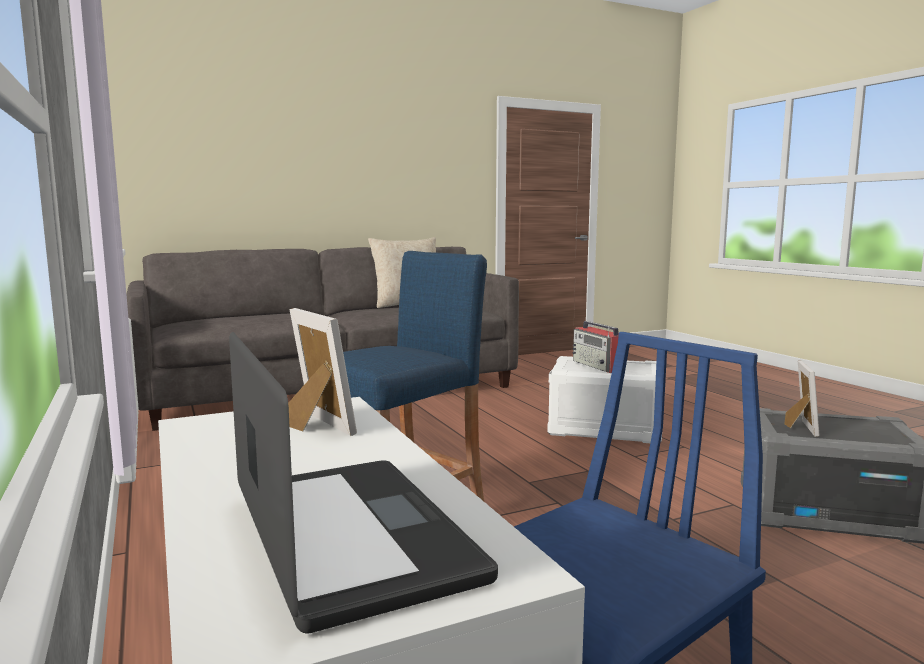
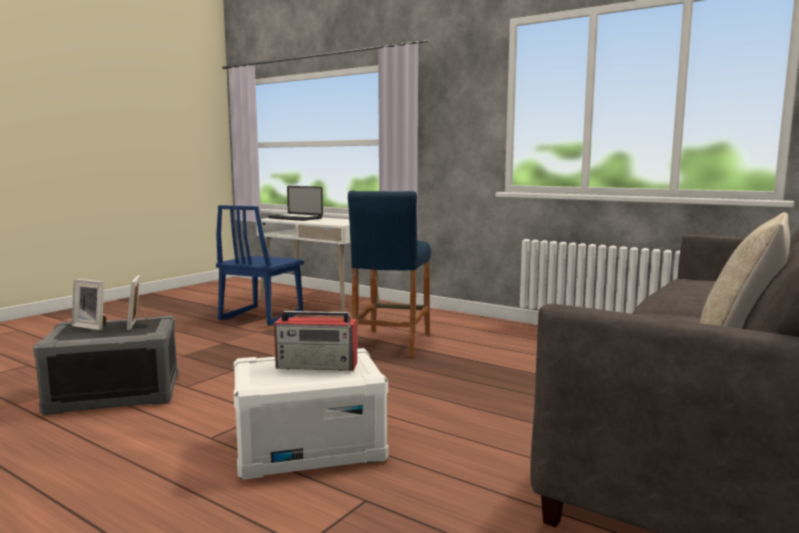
camera: 150 degrees right, 0 degrees up
picture frame [288,308,357,436] -> picture frame moved to [72,279,107,330]
radio [573,321,619,373] -> radio turned 150 degrees clockwise [274,311,357,371]

